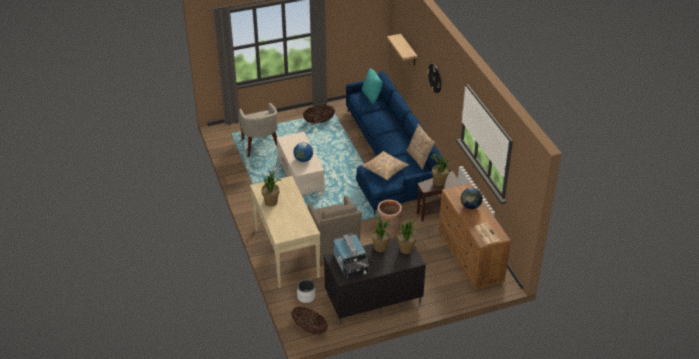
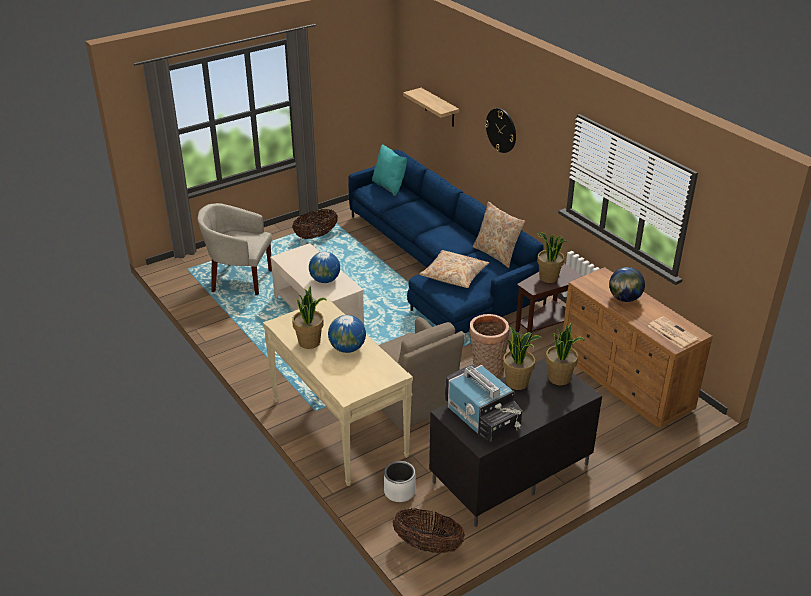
camera: 15 degrees left, 5 degrees down
beige armchair [239,103,278,157] -> beige armchair turned 135 degrees clockwise [197,203,272,295]
none -> globe [328,315,366,353]

